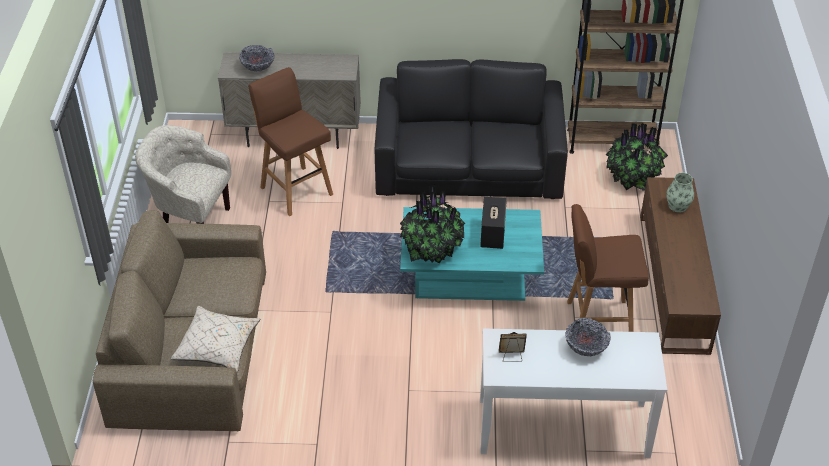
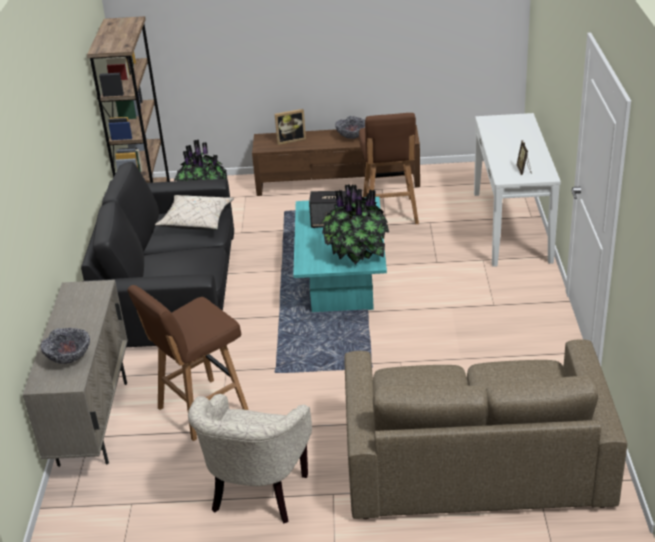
camera: 90 degrees left, 10 degrees down
beige pillow [171,306,260,372] -> beige pillow moved to [155,195,234,230]
bowl [565,318,611,356] -> bowl moved to [335,116,365,139]
vase [666,173,694,213] -> picture frame [275,109,306,145]

